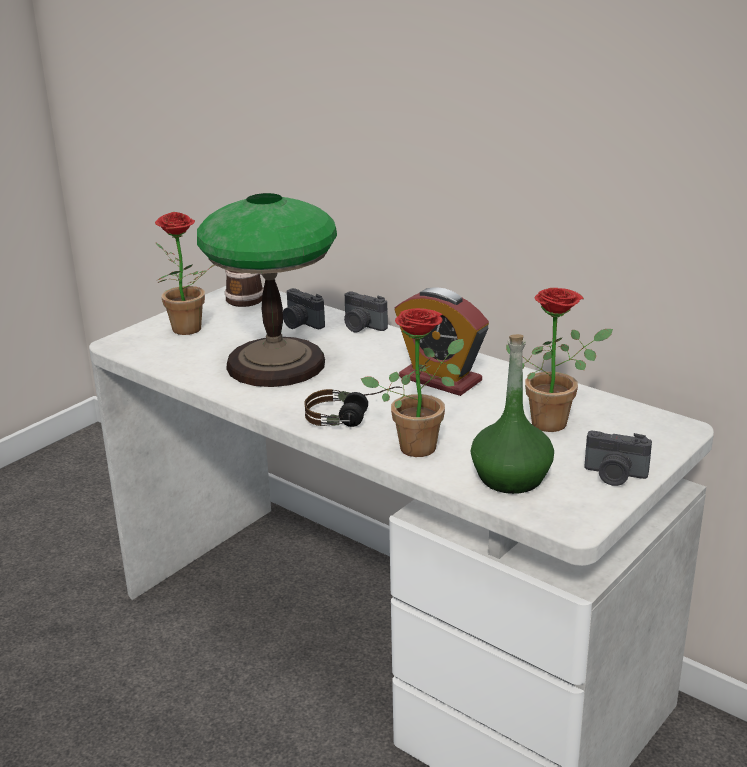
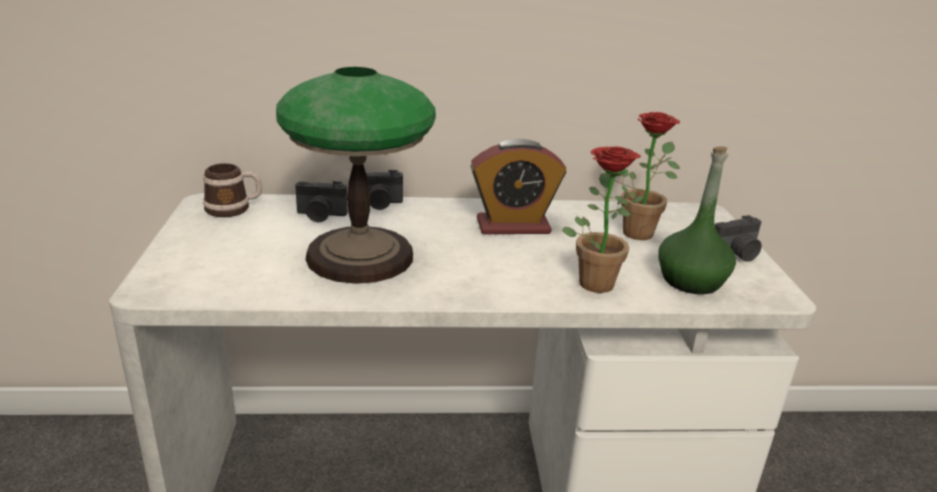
camera: 45 degrees left, 0 degrees up
potted plant [155,212,215,335] -> none
headphones [304,386,402,427] -> none

